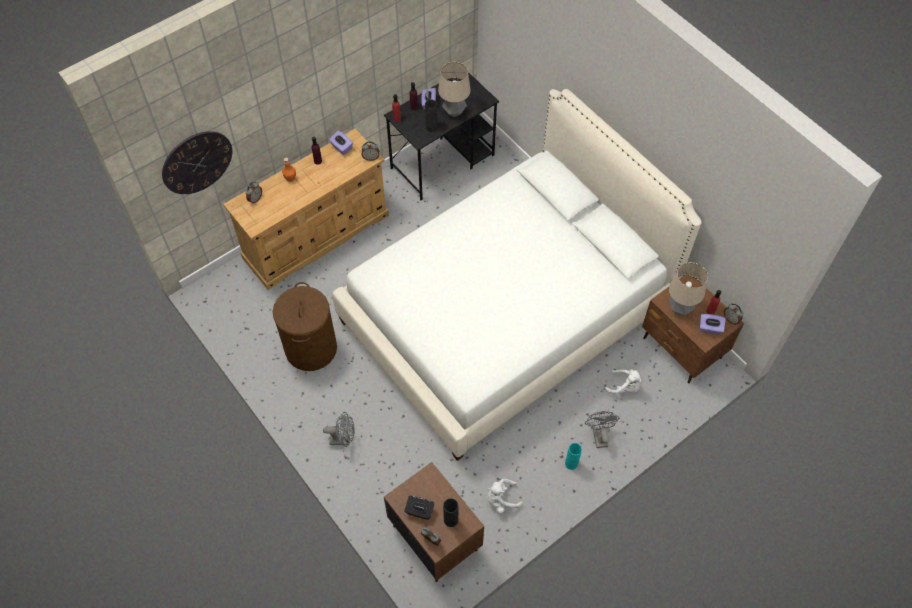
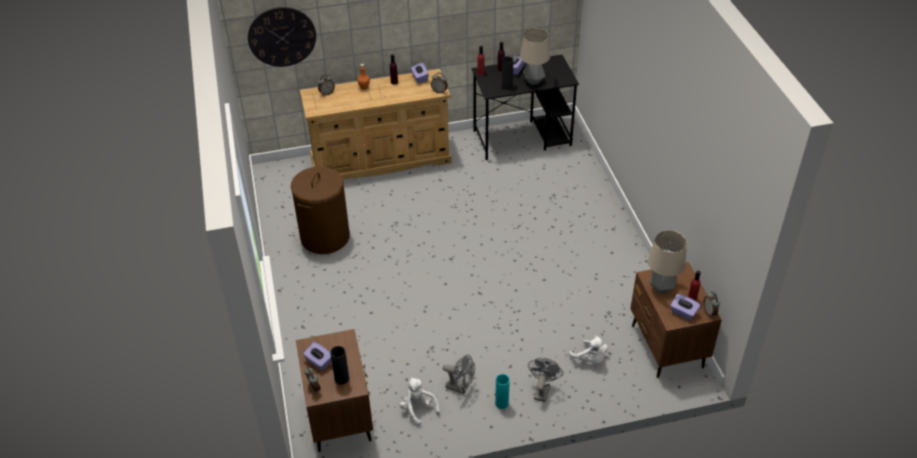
camera: 25 degrees right, 15 degrees down
grey fan [323,412,355,447] -> grey fan moved to [443,355,475,394]
white bed [332,89,702,461] -> none
black tissue box [404,496,435,520] -> purple tissue box [303,342,332,371]
white plush toy [487,479,523,514] -> white plush toy turned 45 degrees clockwise [399,377,440,426]

